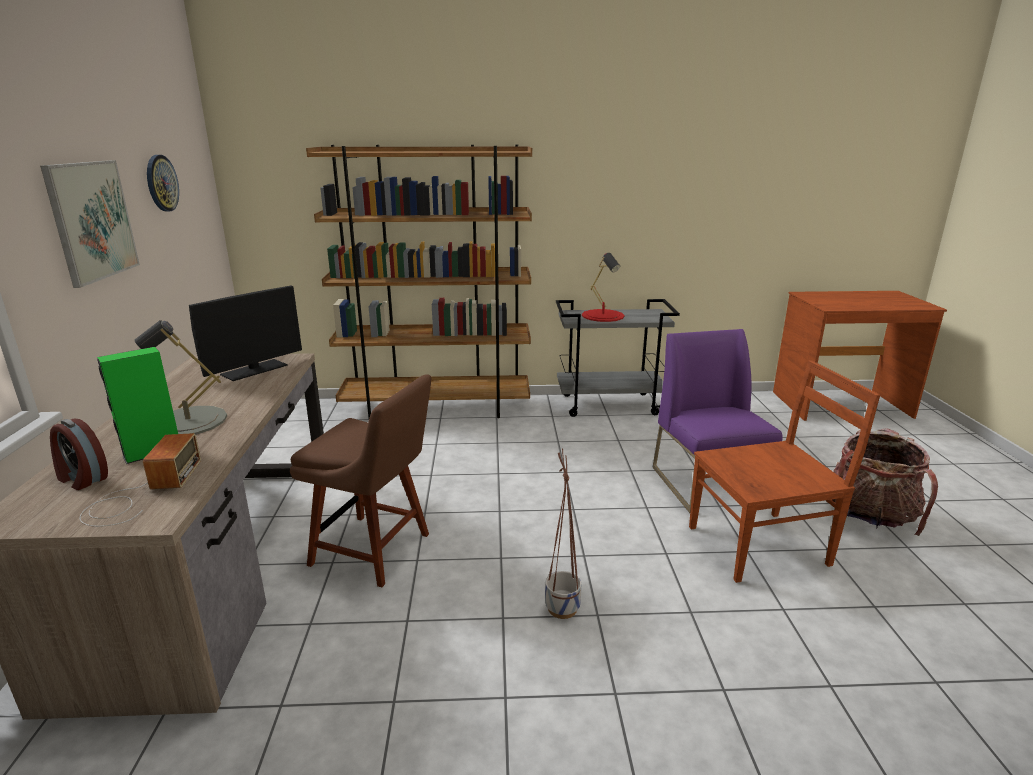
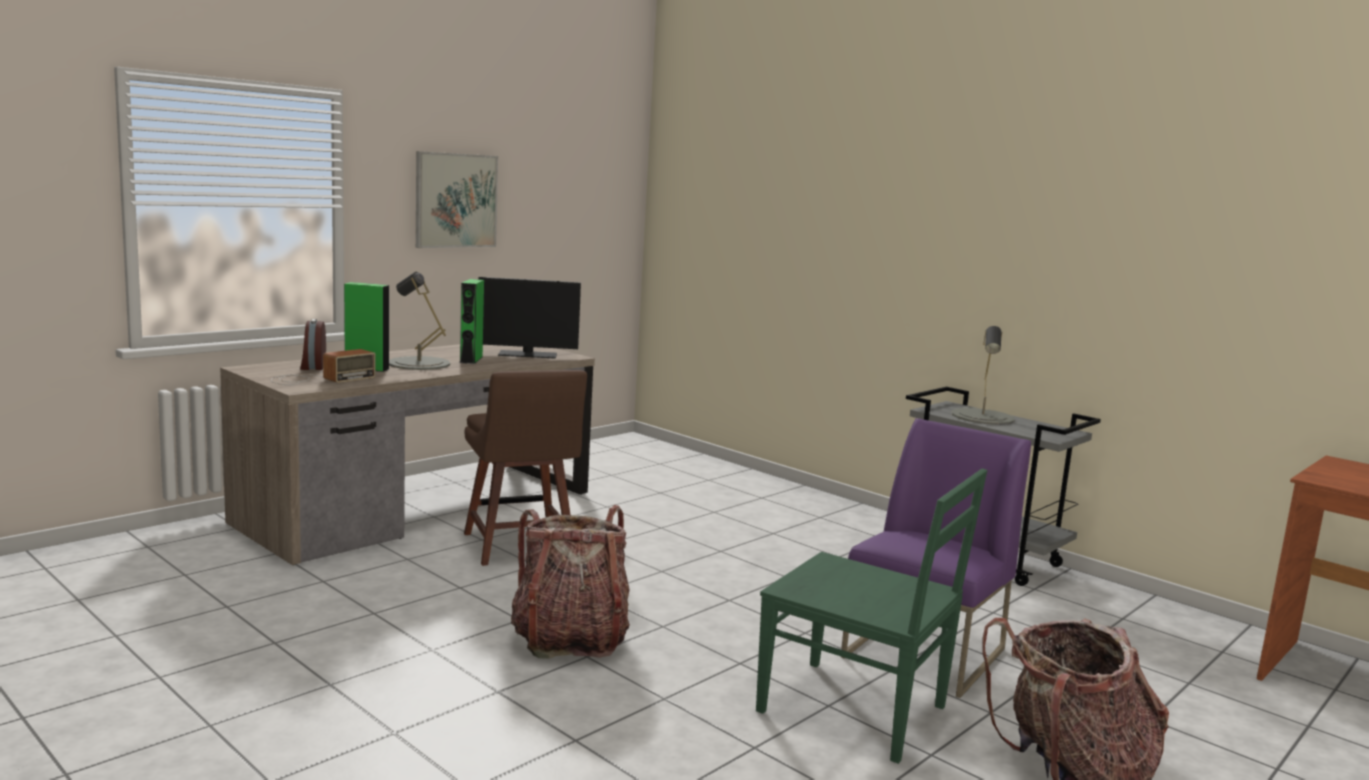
camera: 45 degrees right, 10 degrees down
wall clock [147,155,179,212] -> none
brown bookcase [306,145,532,418] -> none
planter [545,449,581,619] -> backpack [511,505,630,658]
red table lamp [582,253,625,322] -> grey table lamp [952,326,1015,425]
brown chair [689,360,880,583] -> green chair [756,469,987,764]
none -> green speaker [460,279,484,364]

